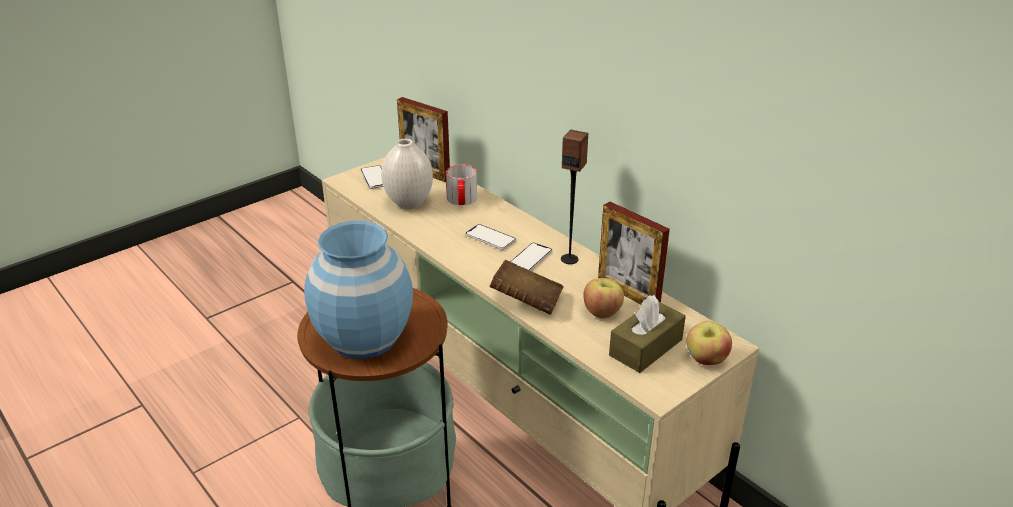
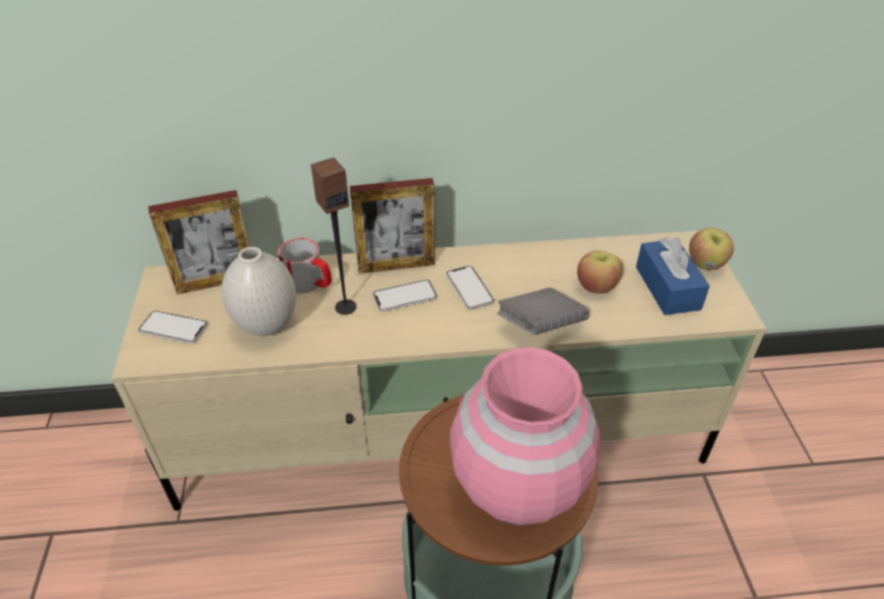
camera: 55 degrees left, 10 degrees up
blue vase [304,221,413,359] -> pink vase [450,347,600,525]
brown book [490,260,564,314] -> grey book [497,288,589,335]
speaker [561,129,588,264] -> speaker moved to [311,157,357,315]
picture frame [598,201,670,305] -> picture frame moved to [350,178,435,274]
brown tissue box [609,295,686,373] -> blue tissue box [636,237,710,315]

